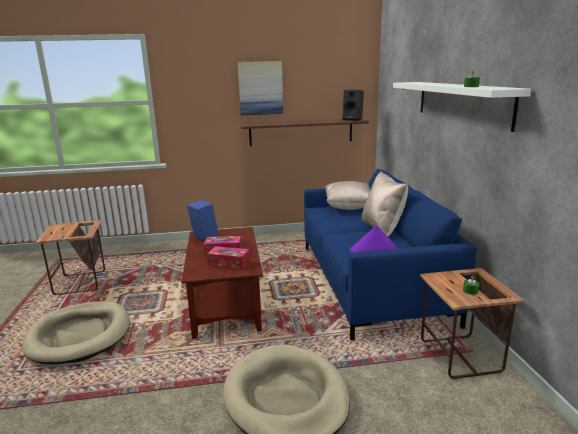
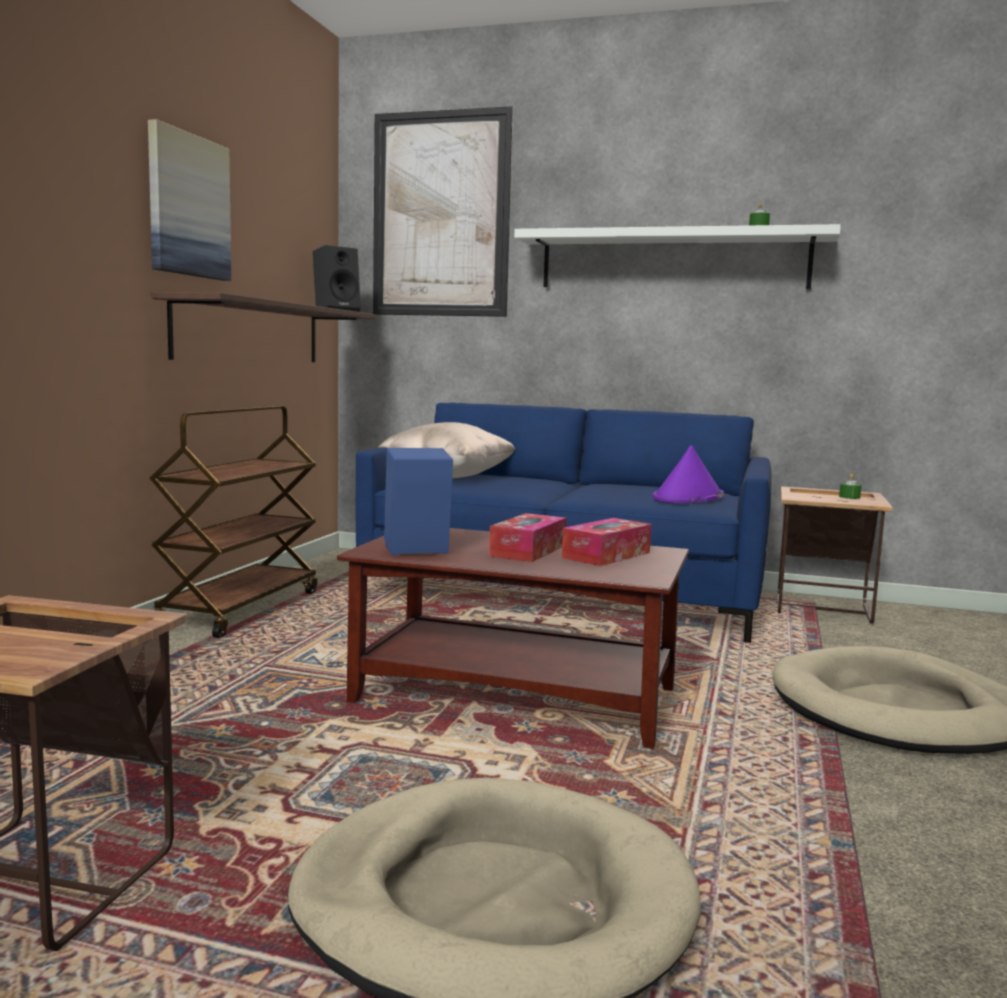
camera: 65 degrees left, 10 degrees down
beige pillow [362,172,408,236] -> none
none -> brown cart [150,405,318,638]
none -> picture [373,106,513,317]

